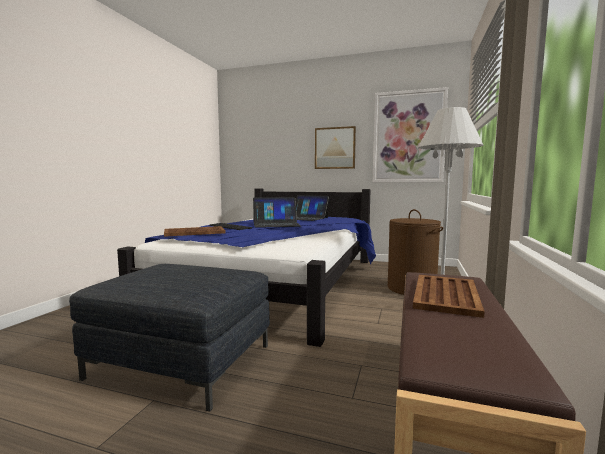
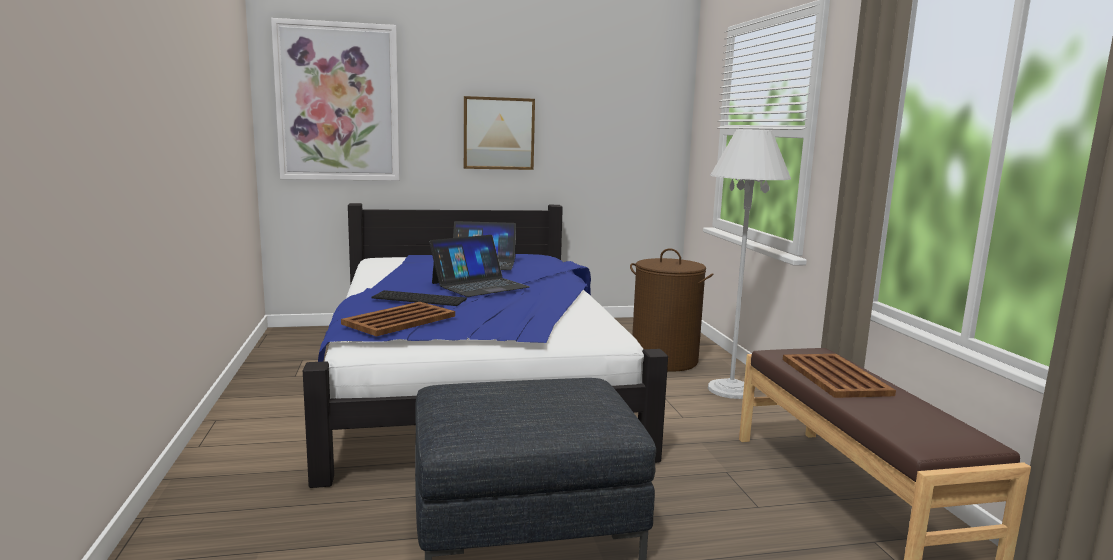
camera: 30 degrees left, 5 degrees up
picture [373,87,448,183] -> picture moved to [271,18,399,181]

